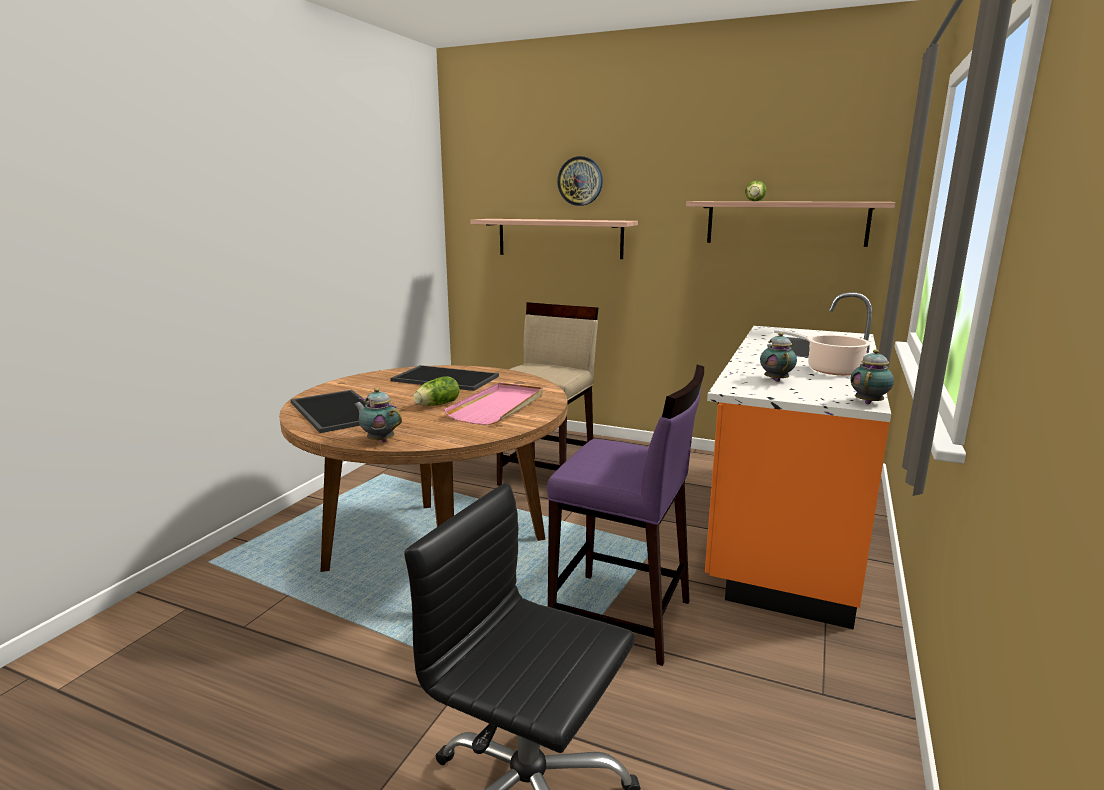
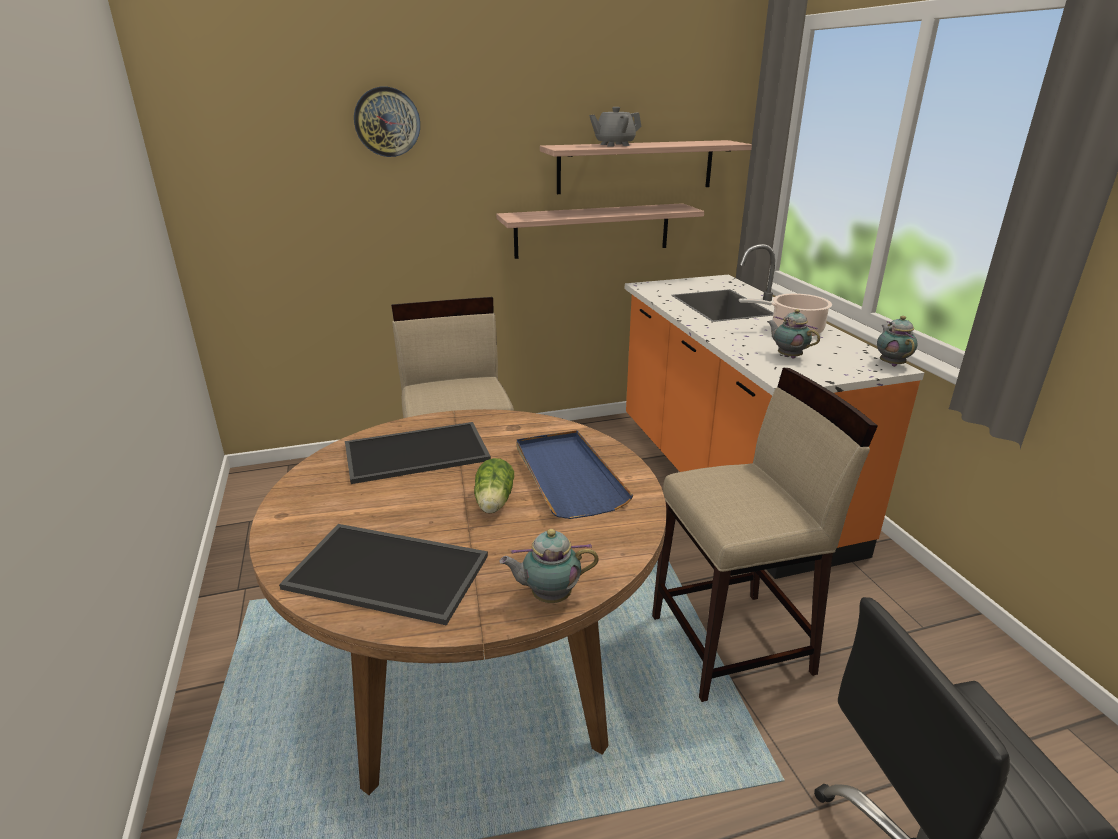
camera: 40 degrees left, 10 degrees up
pink tray [444,383,543,425] -> blue tray [517,430,633,519]
shelf [470,219,638,259] -> shelf moved to [496,203,704,259]
purple stool [547,365,704,666] -> beige stool [652,368,878,702]
lettuce [745,180,767,201] -> grey teapot [589,107,642,147]

